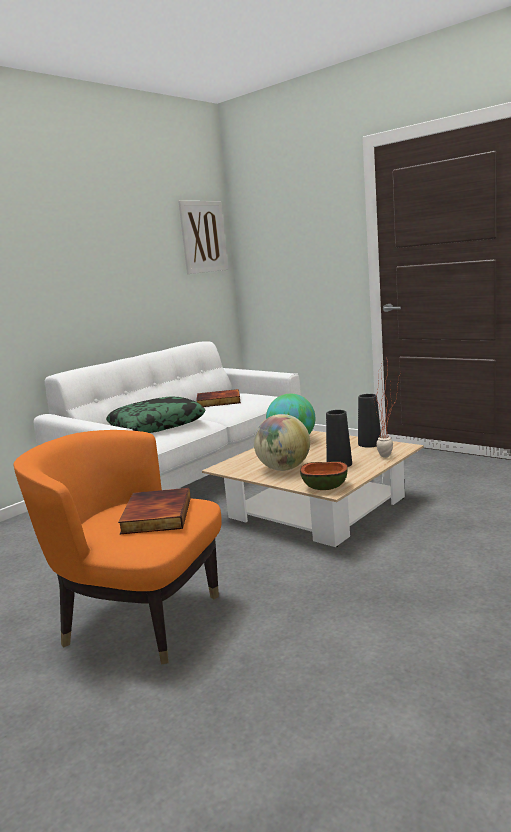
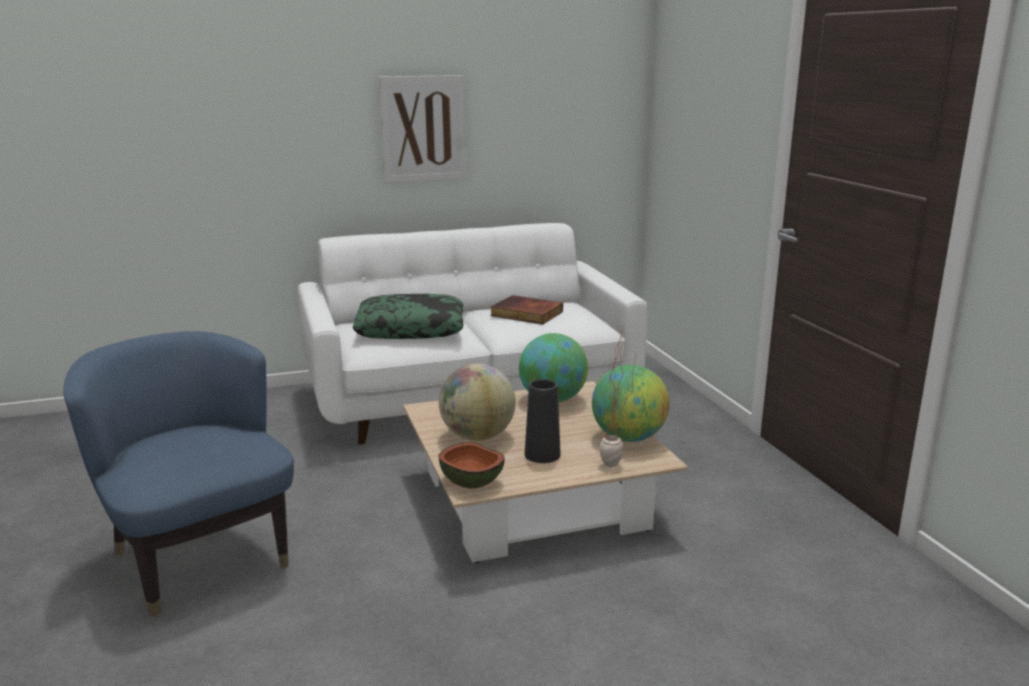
camera: 30 degrees right, 5 degrees up
orange armchair [13,430,222,664] -> blue armchair [63,331,294,617]
book [118,488,191,534] -> none
picture [178,201,228,274] -> picture moved to [379,75,466,183]
black vase [358,394,381,448] -> globe [592,365,670,442]

